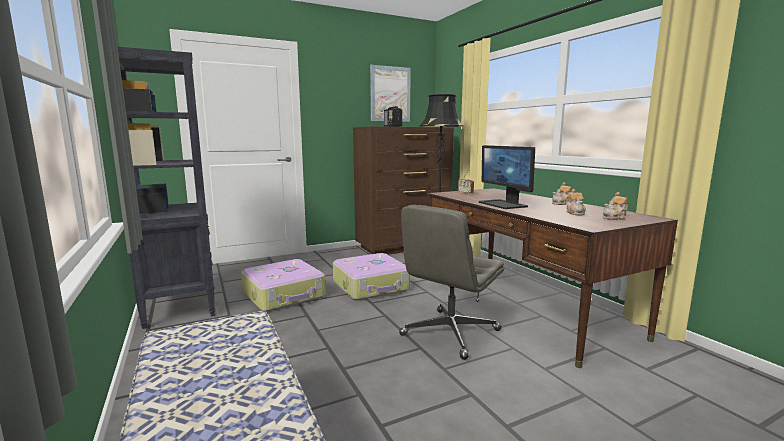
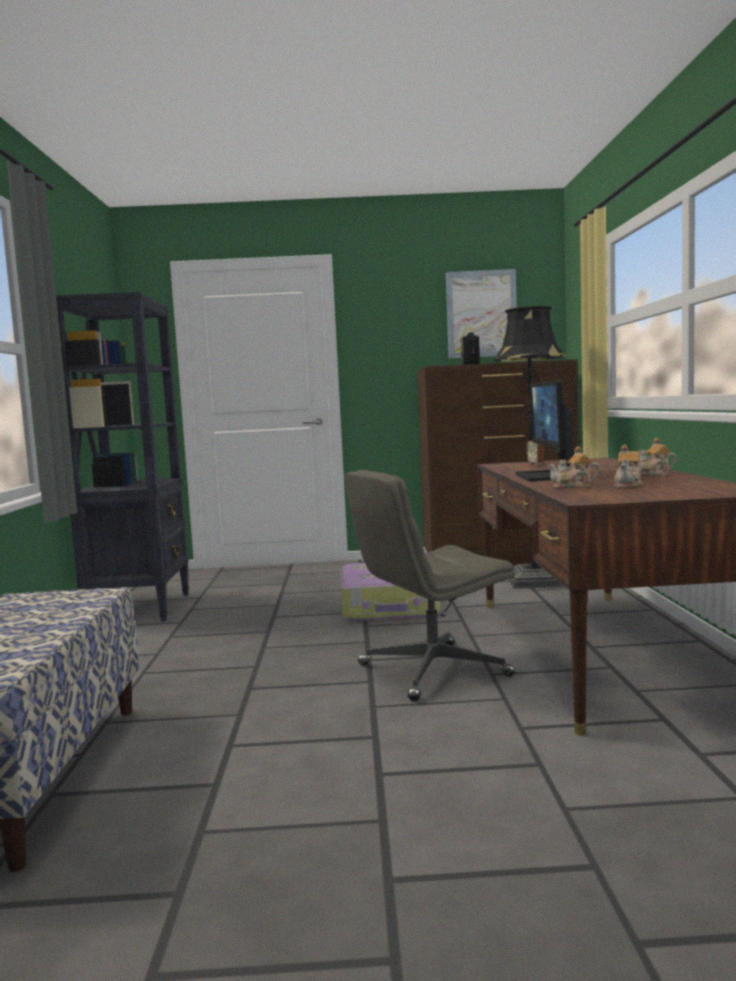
camera: 25 degrees right, 5 degrees down
suitcase [241,259,326,311] -> none
teapot [602,192,629,220] -> teapot moved to [547,446,600,488]

